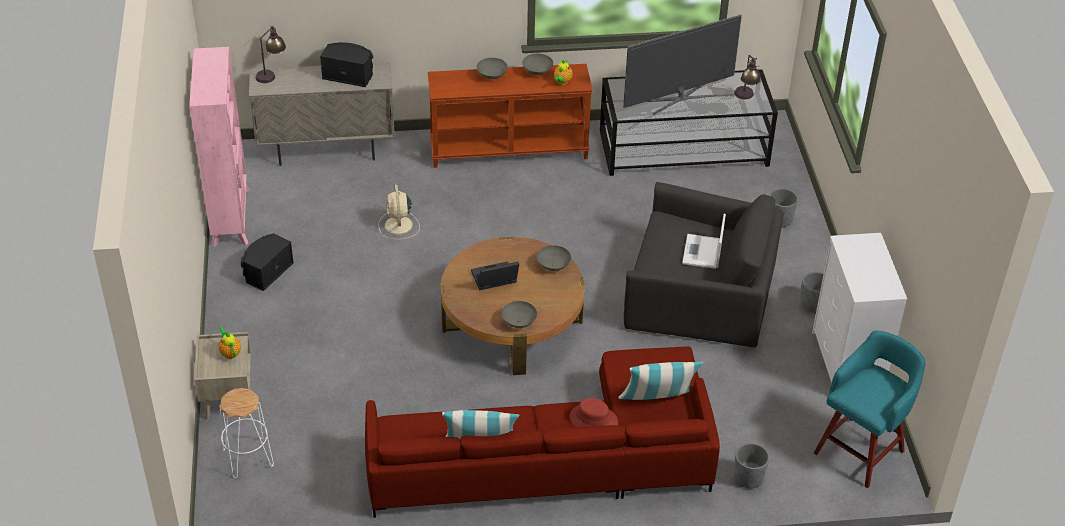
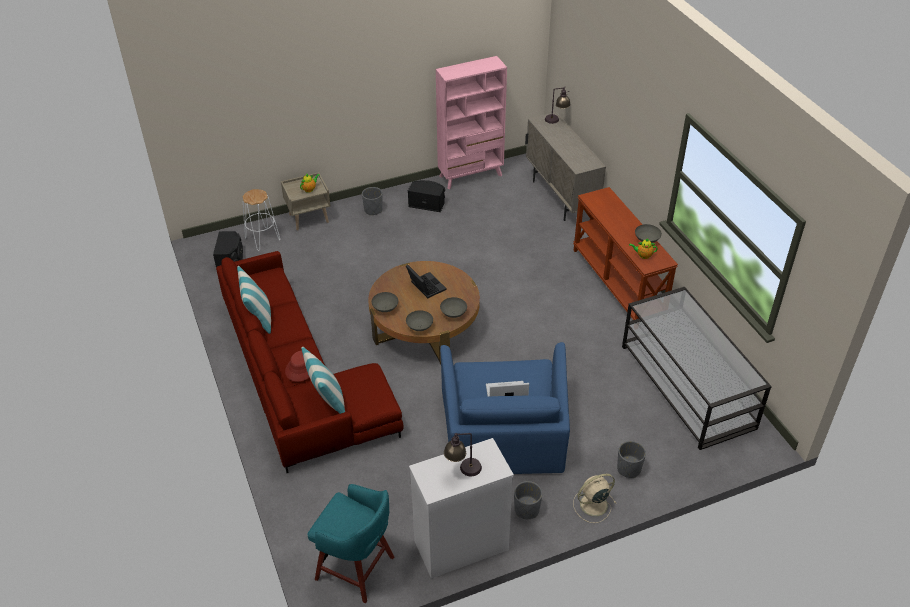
camera: 75 degrees right, 0 degrees up
black speaker [320,42,373,87] -> black speaker moved to [213,231,243,267]
beige fan [379,184,420,240] -> beige fan moved to [573,474,616,523]
grey bowl [477,58,508,79] -> grey bowl moved to [406,310,433,331]
television [623,15,742,115] -> none
black armchair [624,182,784,348] -> blue armchair [440,342,570,474]
table lamp [734,55,761,99] -> table lamp moved to [444,433,482,476]
grey planter [734,443,769,488] -> grey planter moved to [362,187,383,215]

